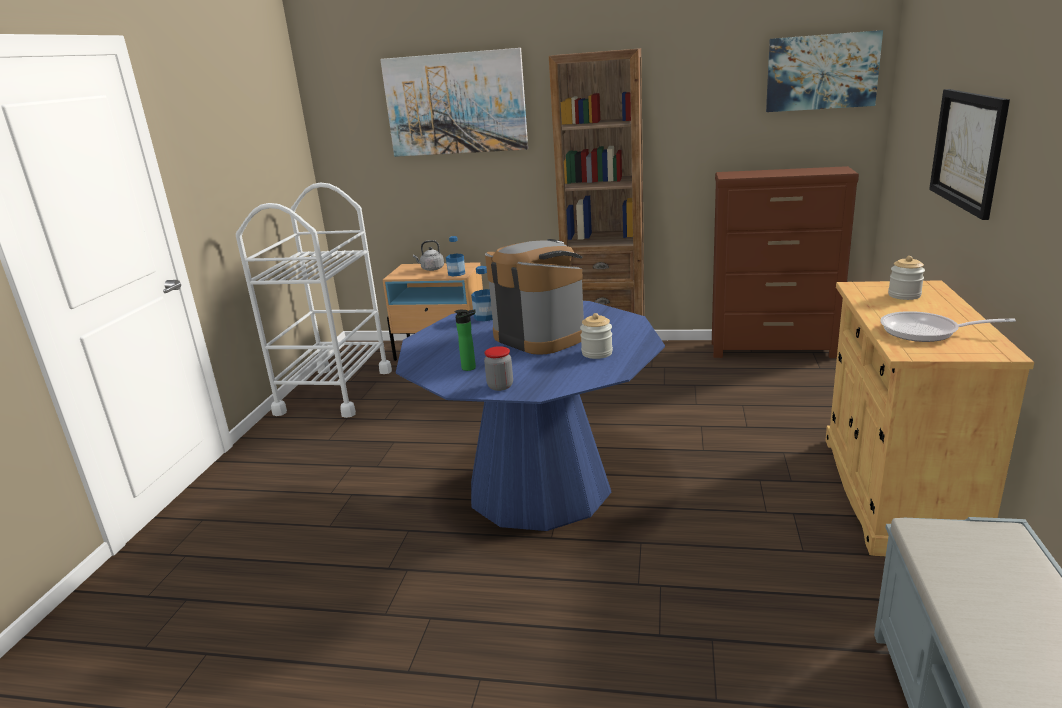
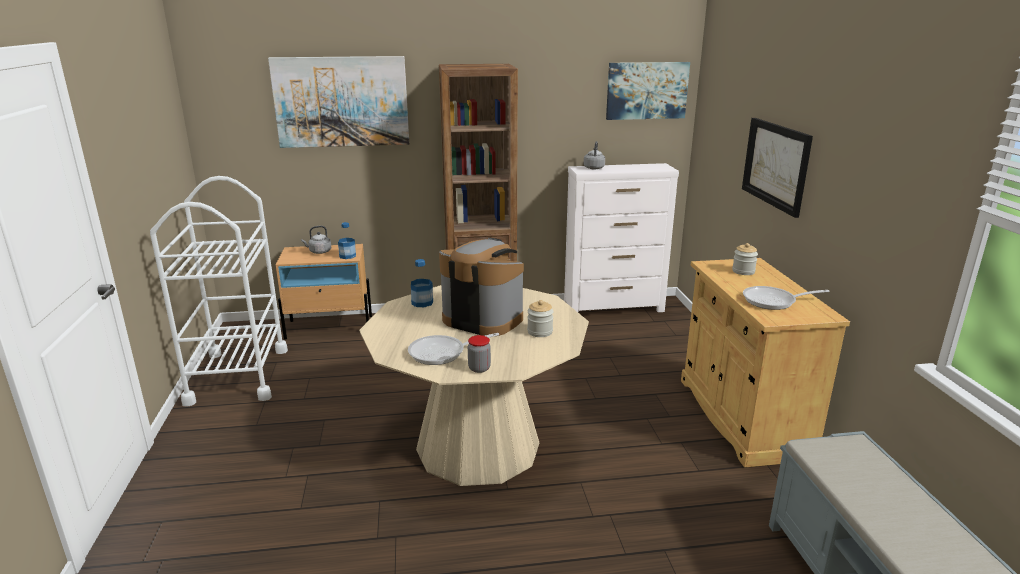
camera: 20 degrees left, 0 degrees up
blue dining table [396,301,665,531] -> beige dining table [359,285,589,486]
bottle [454,310,476,371] -> frying pan [408,333,499,365]
brown dresser [712,166,859,358] -> white dresser [564,163,679,312]
none -> grey kettle [584,141,605,169]

